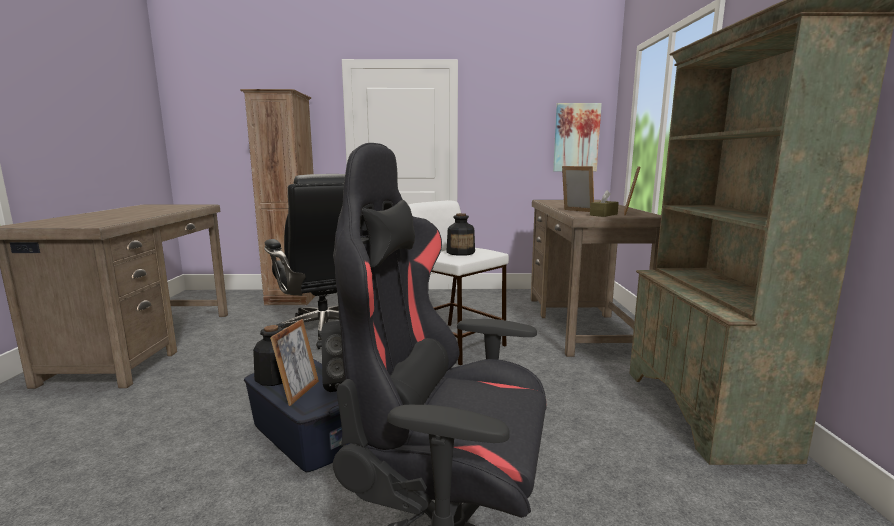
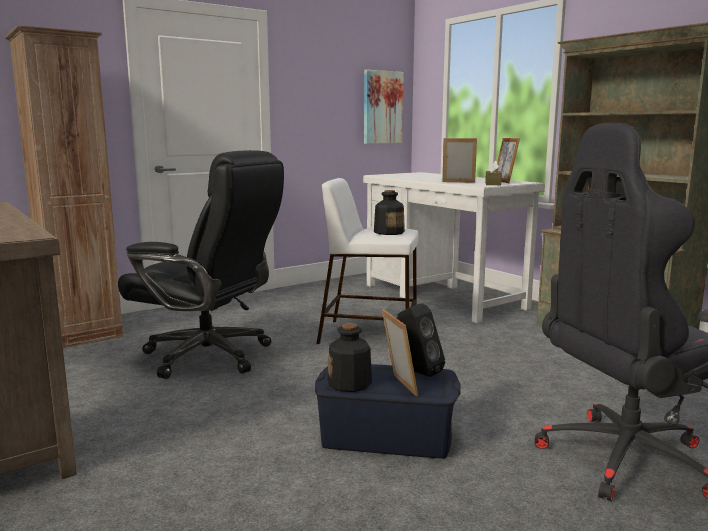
camera: 35 degrees left, 0 degrees up
brown desk [531,200,661,357] -> white desk [363,172,545,324]

